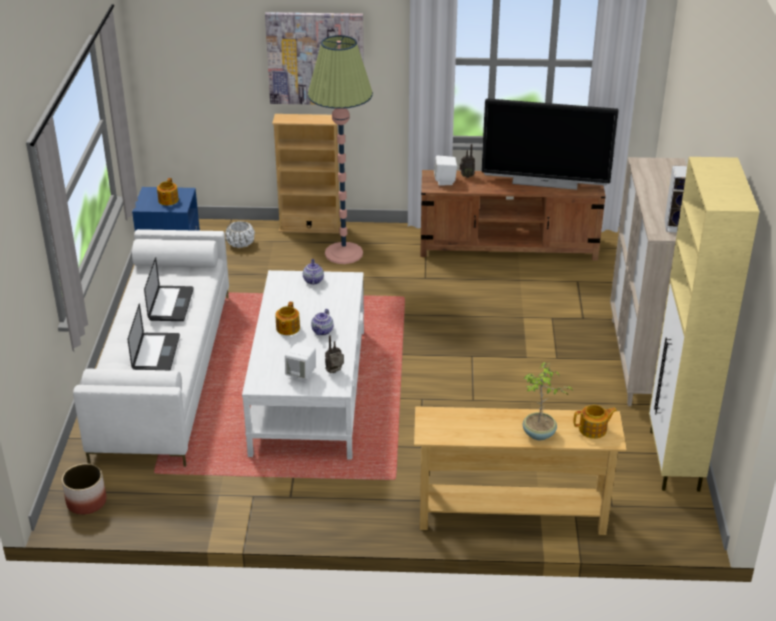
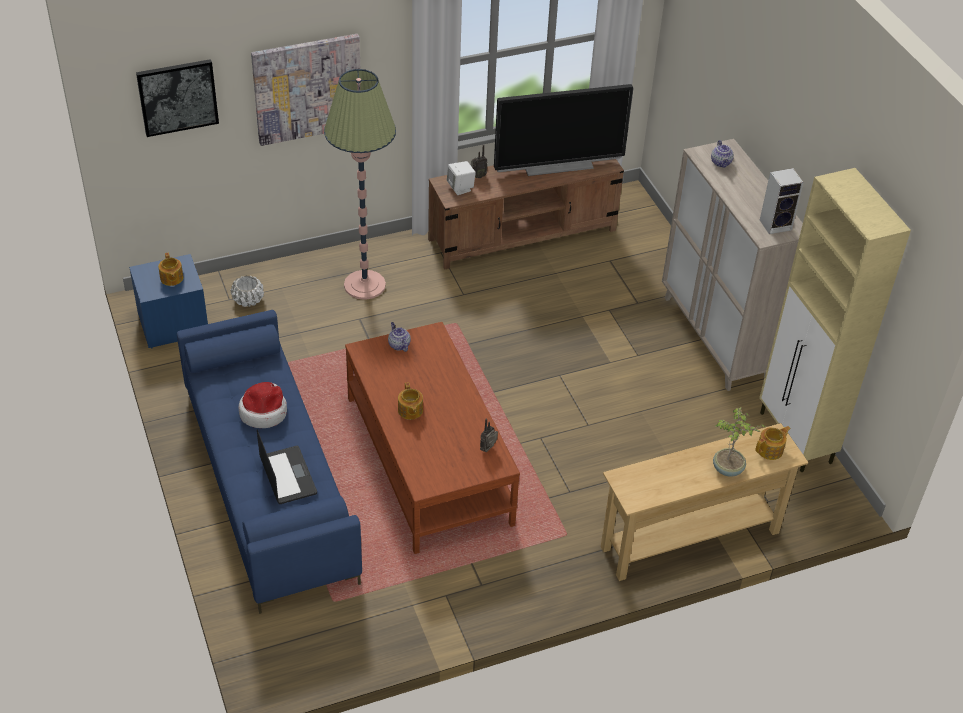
camera: 25 degrees left, 10 degrees up
planter [62,463,107,515] -> none
white sofa [73,229,229,467] -> blue sofa [177,310,362,614]
laptop [144,257,194,321] -> hat [238,382,287,428]
white coffee table [242,270,364,460] -> brown coffee table [345,322,520,554]
beige bookcase [272,114,341,234] -> none
white speaker [285,344,316,383] -> none
teapot [311,309,334,335] -> teapot moved to [711,140,734,168]
none -> picture [136,59,219,137]

